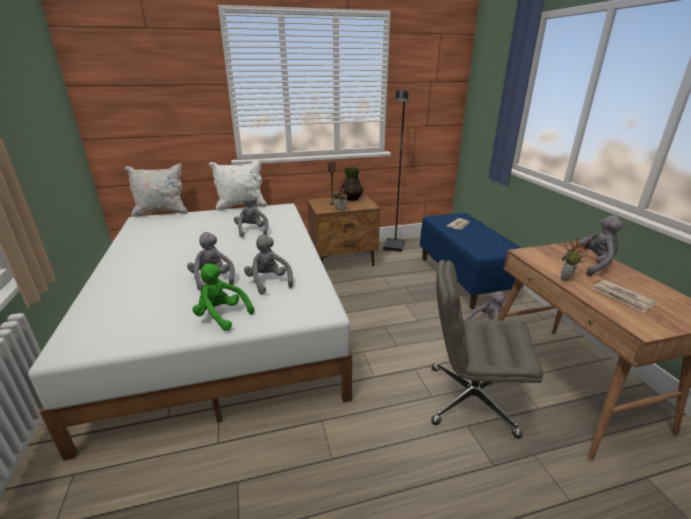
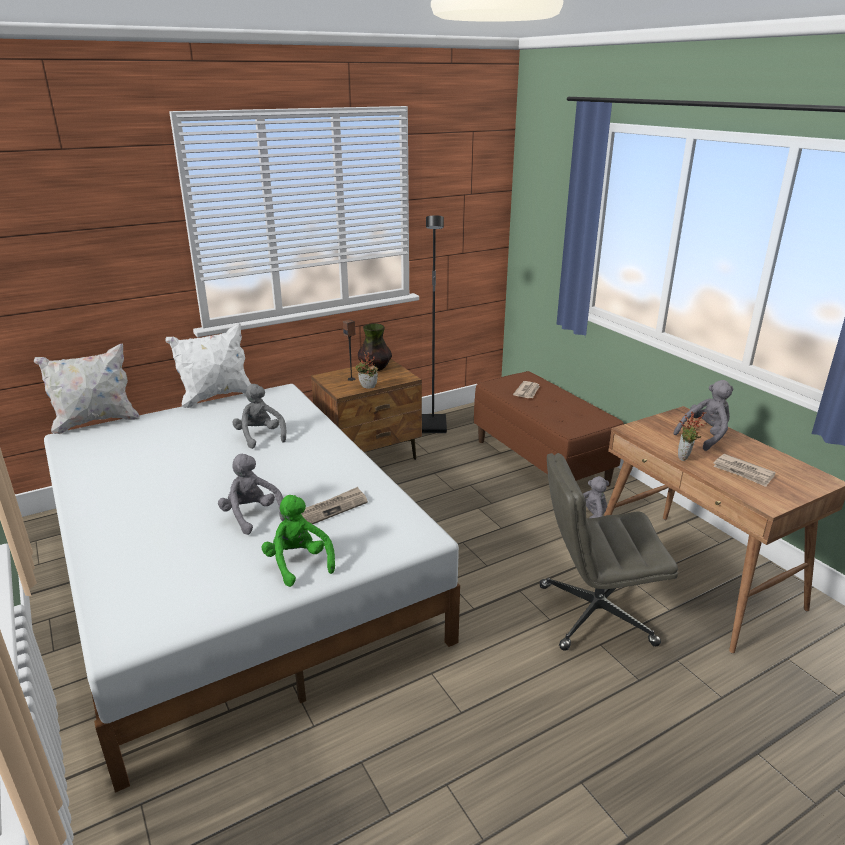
camera: 15 degrees left, 0 degrees up
green plush toy [192,264,254,331] -> green plush toy turned 45 degrees clockwise [262,495,335,587]
grey plush toy [244,235,293,295] -> newspaper [301,487,368,524]
blue bench [420,213,523,309] -> brown bench [474,371,624,487]

